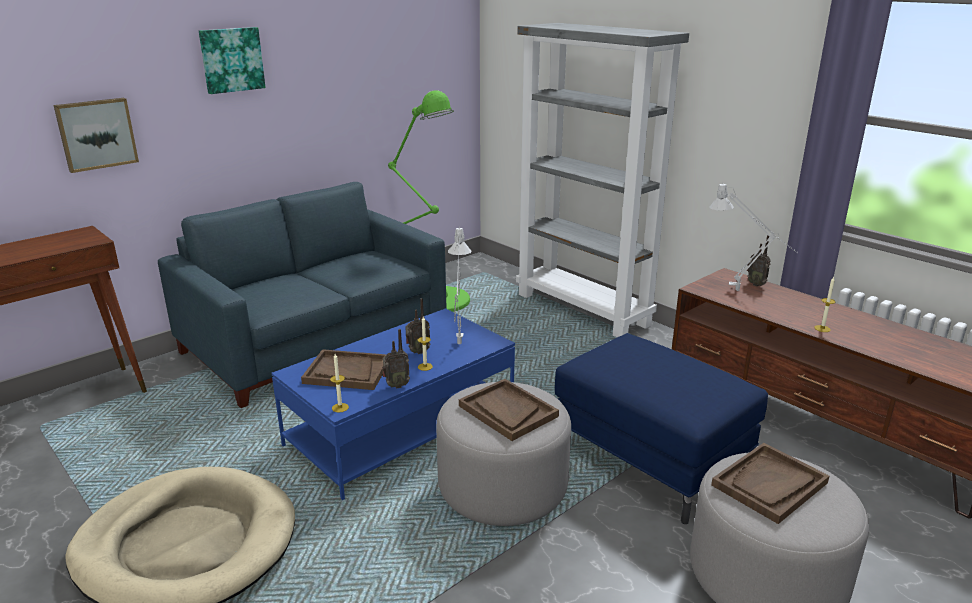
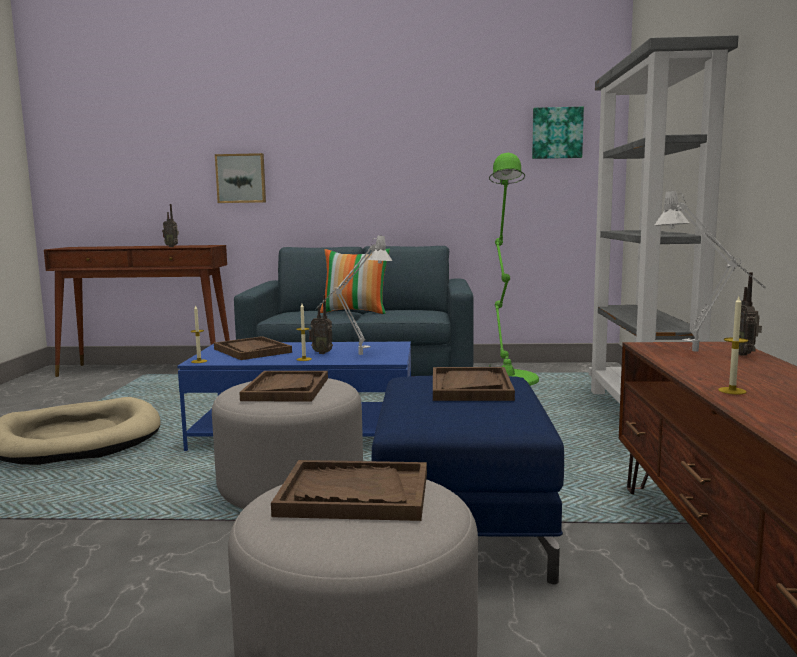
camera: 45 degrees right, 15 degrees down
picture [199,27,266,94] -> picture moved to [532,107,584,159]
radio [382,329,410,389] -> radio moved to [162,204,179,247]
none -> pillow [320,249,390,314]
none -> brown tray [433,367,515,401]

